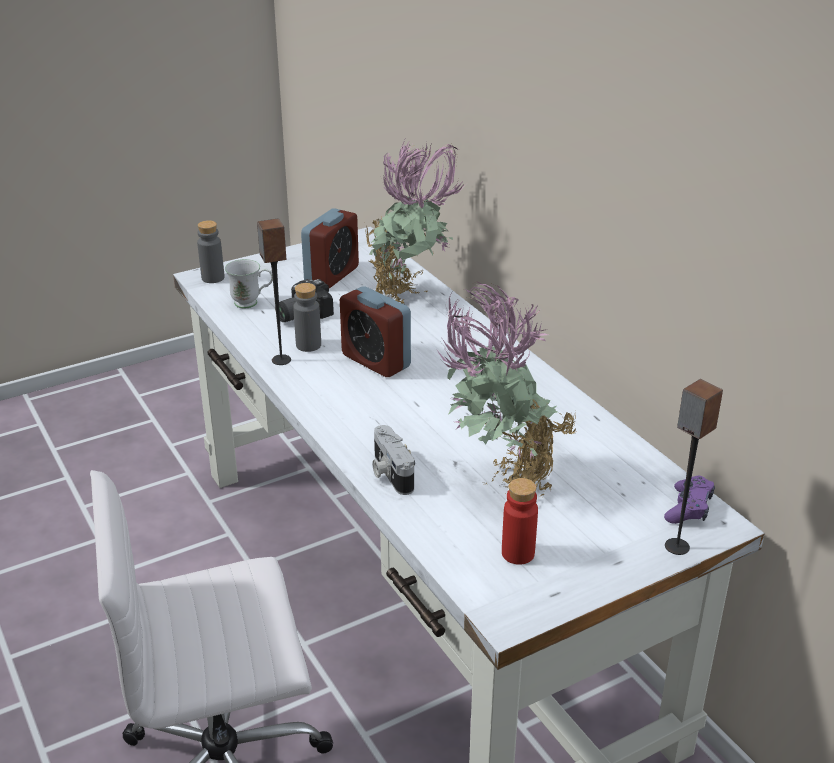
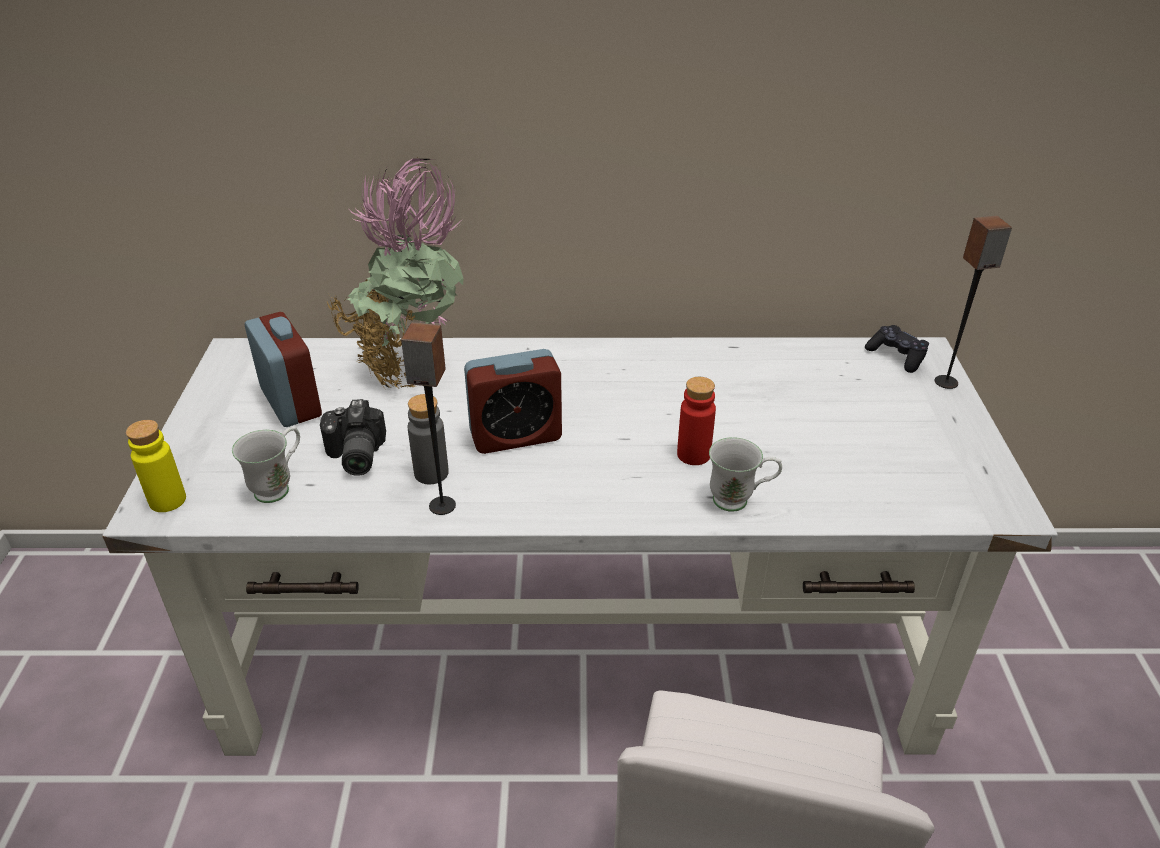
camera: 60 degrees left, 5 degrees up
grey bottle [197,220,225,283] -> yellow bottle [126,420,186,512]
camera [372,425,415,495] -> white mug [709,437,782,512]
potted plant [436,281,577,498] -> none
red bottle [502,478,538,565] -> red bottle moved to [677,377,716,465]
purple game controller [664,476,715,524] -> black game controller [865,325,929,373]

